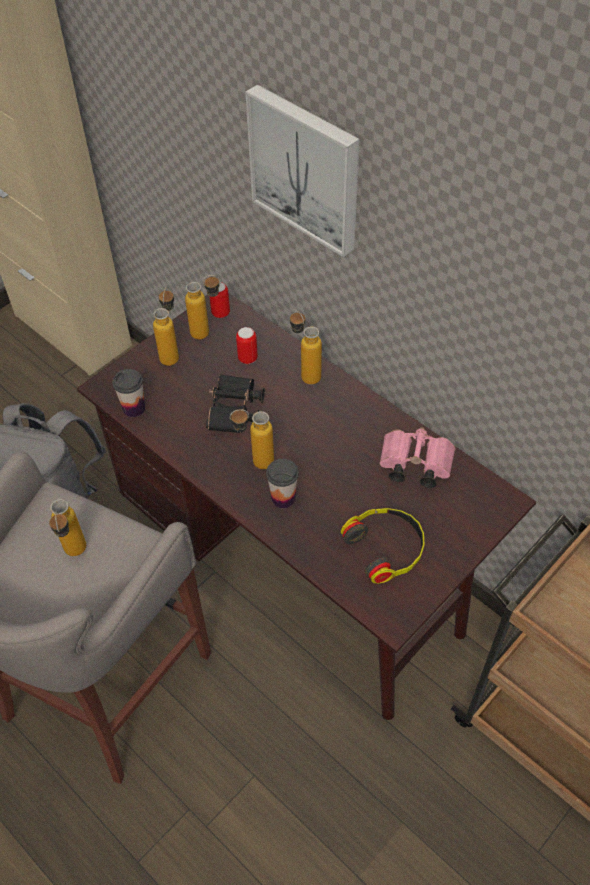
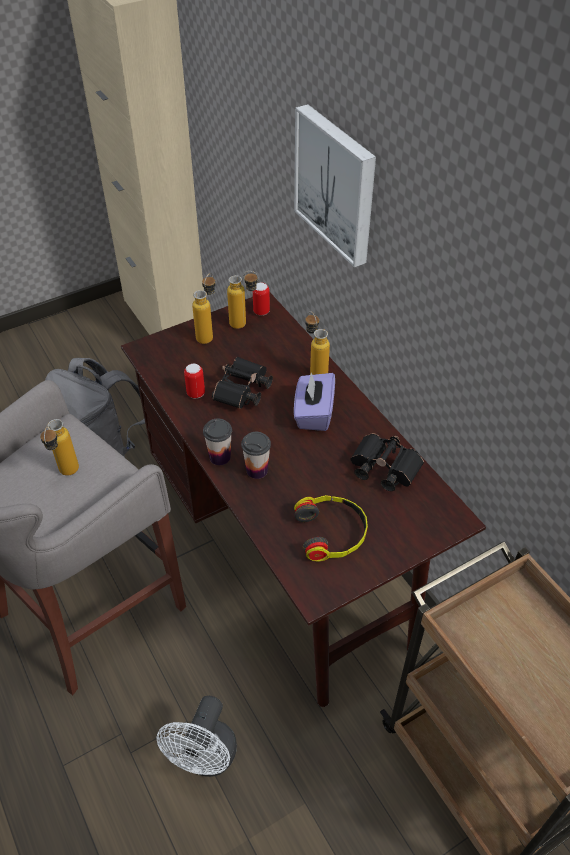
camera: 15 degrees right, 5 degrees down
cup [112,369,145,417] -> cup moved to [203,418,232,465]
bottle [230,409,274,469] -> none
can [236,327,258,364] -> can moved to [184,364,205,399]
pink binoculars [380,427,455,488] -> black binoculars [350,433,424,491]
none -> white fan [156,696,237,777]
none -> purple tissue box [294,373,335,431]

